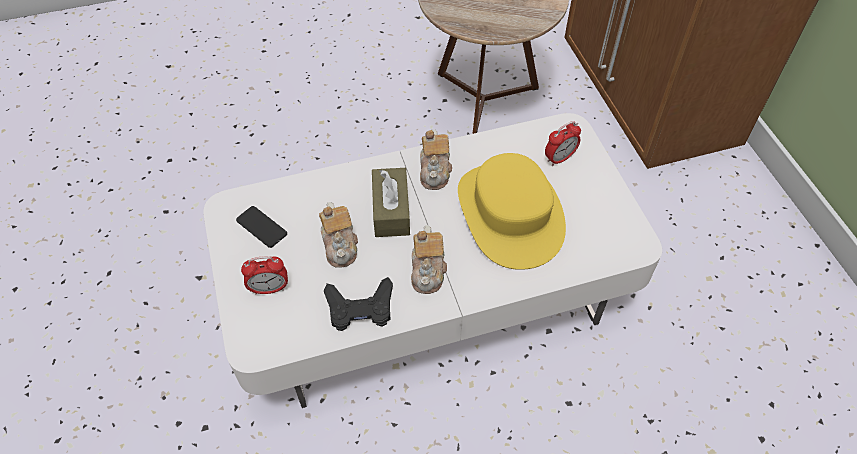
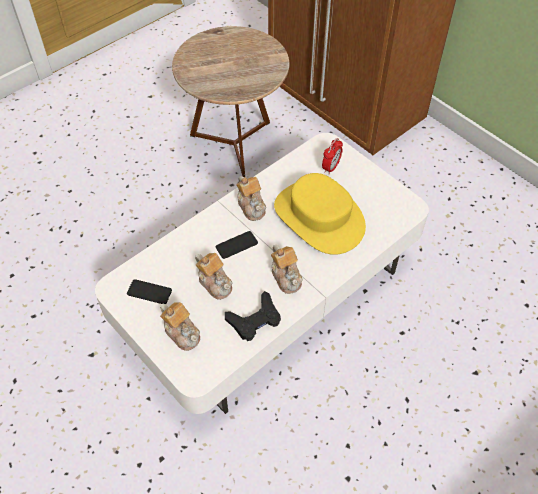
camera: 25 degrees left, 0 degrees up
alarm clock [241,256,288,295] -> teapot [160,302,200,351]
brown tissue box [372,168,410,237] -> phone [216,231,258,259]

